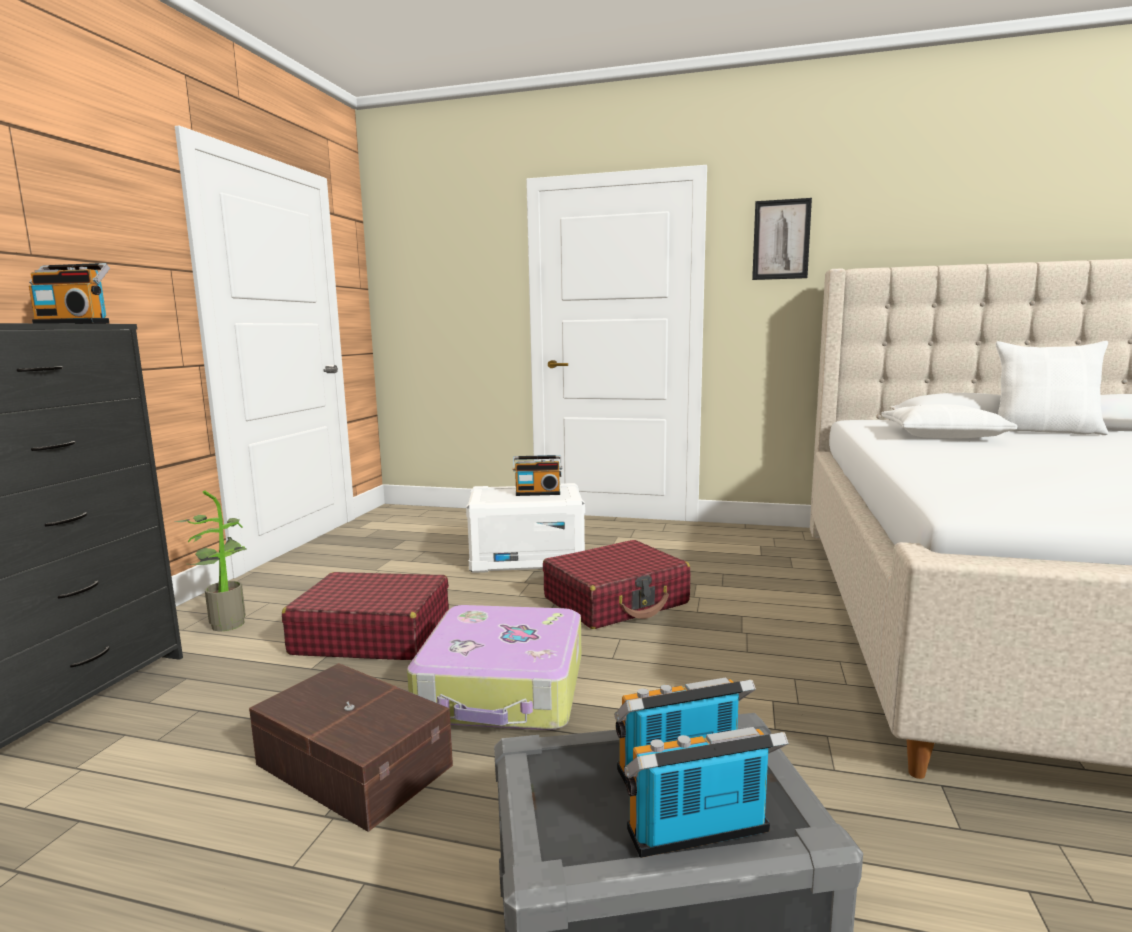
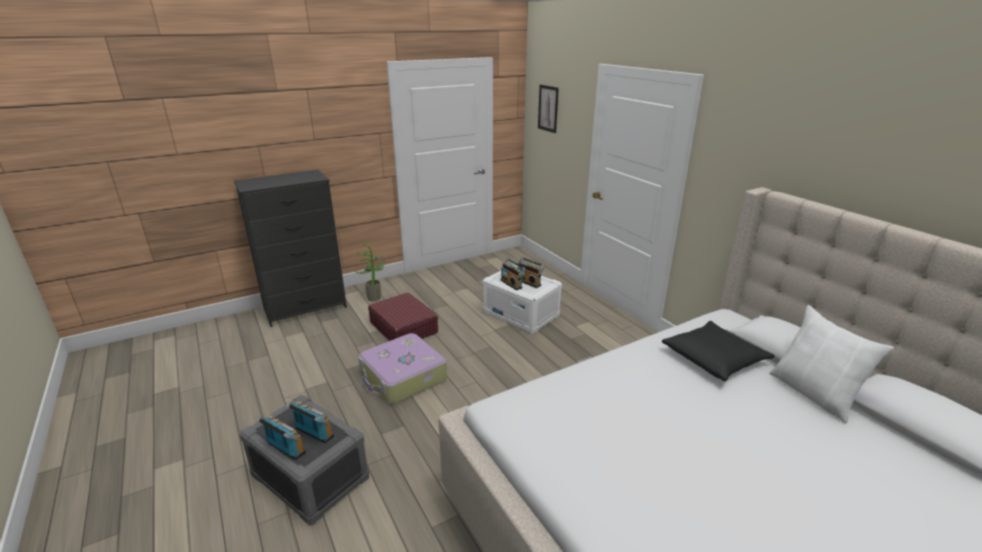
camera: 45 degrees right, 15 degrees up
radio [29,263,110,324] -> radio moved to [500,258,526,290]
brown storage box [249,663,453,832] -> none
red suitcase [543,540,691,629] -> none
picture [752,198,812,280] -> picture moved to [538,85,559,133]
white pillow [881,404,1017,438] -> black pillow [662,321,775,381]

